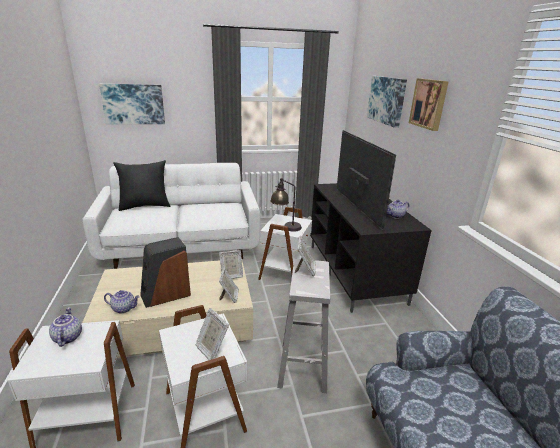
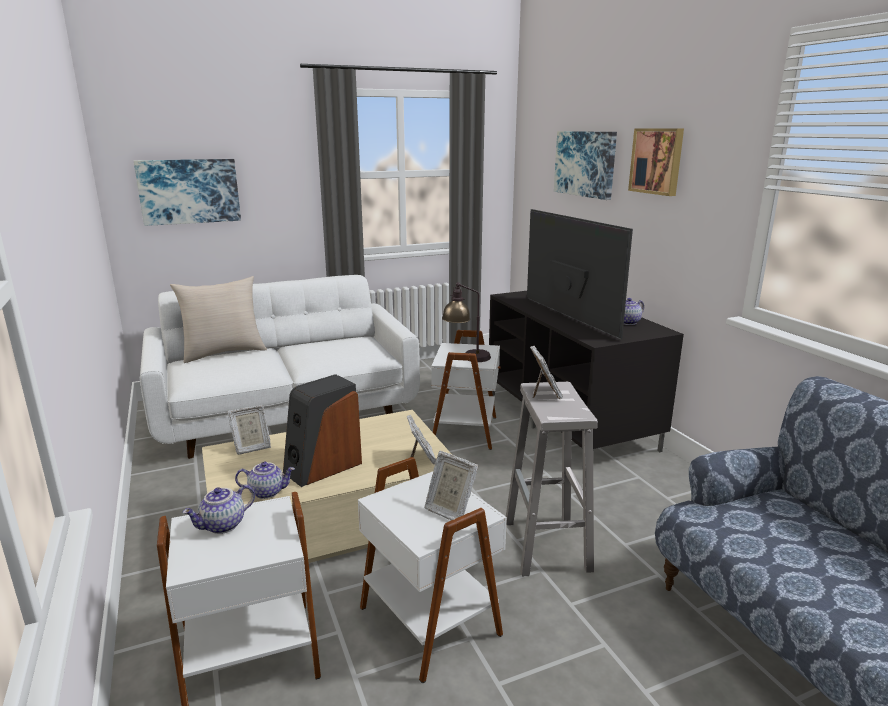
camera: 10 degrees left, 5 degrees down
teapot [49,307,82,347] -> teapot turned 105 degrees counterclockwise [182,485,255,534]
black pillow [113,160,171,211] -> beige pillow [170,276,267,363]
picture frame [219,250,243,279] -> picture frame moved to [227,405,271,455]

